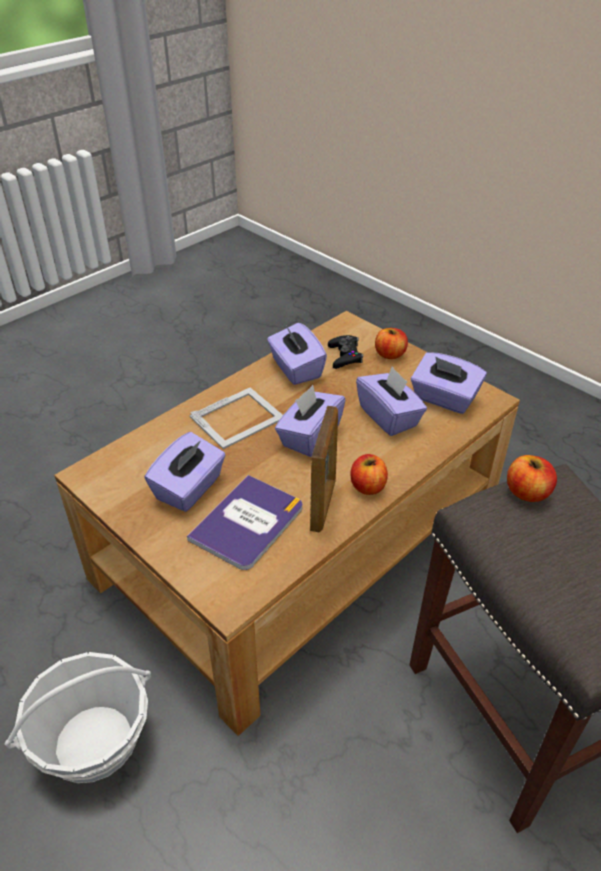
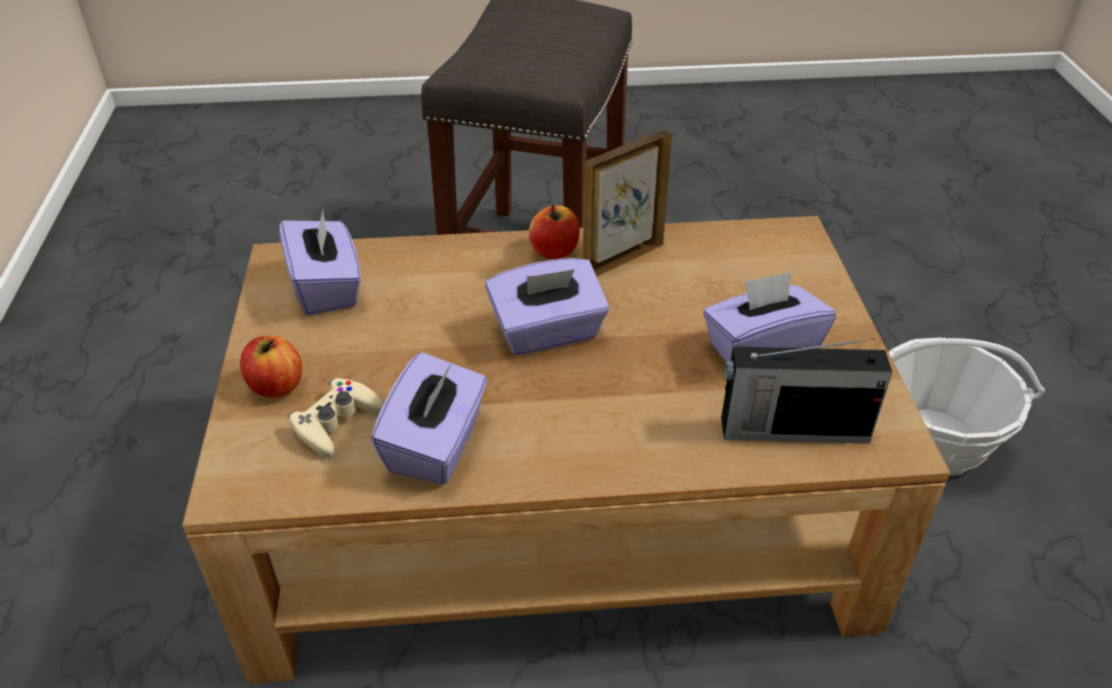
camera: 140 degrees left, 0 degrees up
book [187,475,302,570] -> none
picture frame [189,388,283,449] -> none
black game controller [328,335,363,369] -> beige game controller [288,378,384,459]
purple tissue box [356,366,427,436] -> none
apple [507,455,557,502] -> none
none -> radio [721,338,892,444]

